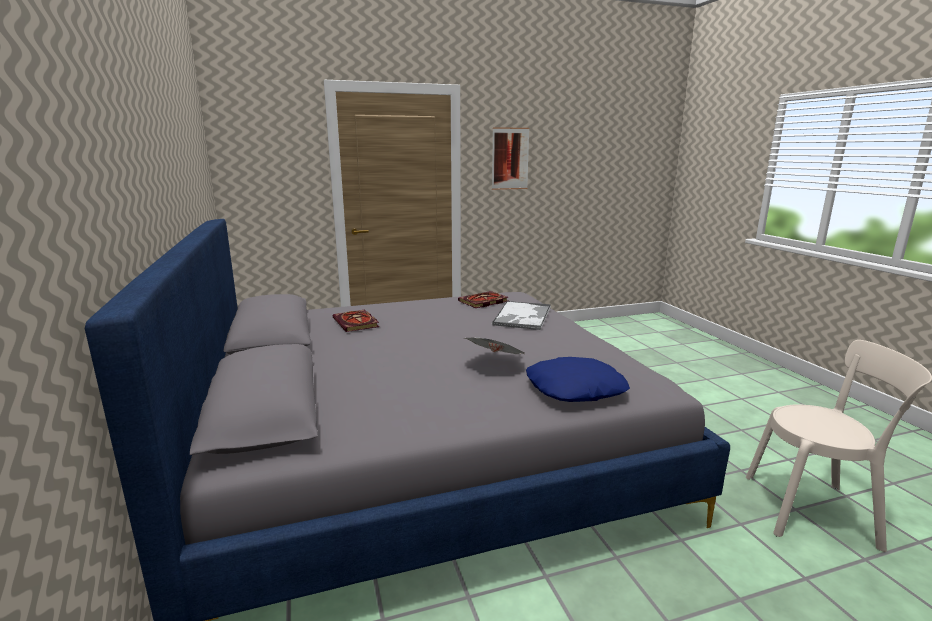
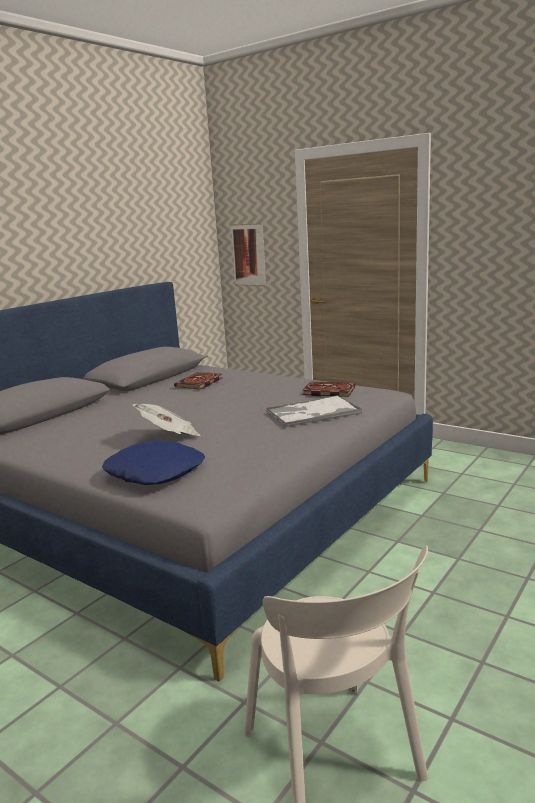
camera: 55 degrees right, 0 degrees up
picture [492,127,530,190] -> picture moved to [231,223,267,286]

